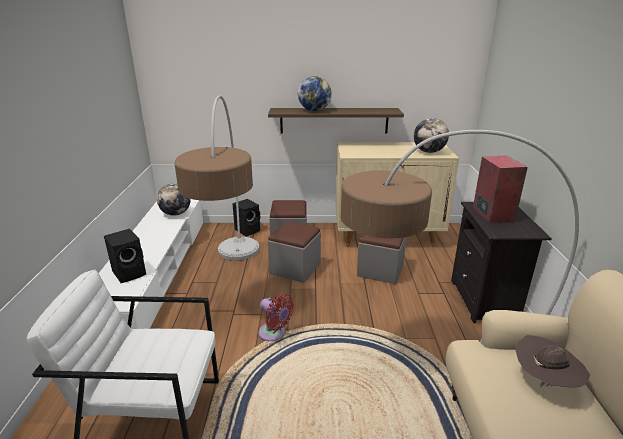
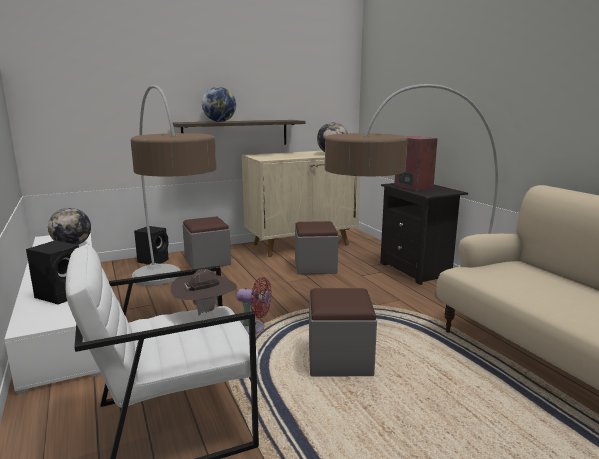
camera: 25 degrees left, 10 degrees down
grey ottoman [268,221,321,283] -> grey ottoman moved to [309,288,377,376]
brown hat [515,335,590,388] -> brown hat moved to [171,269,237,316]

